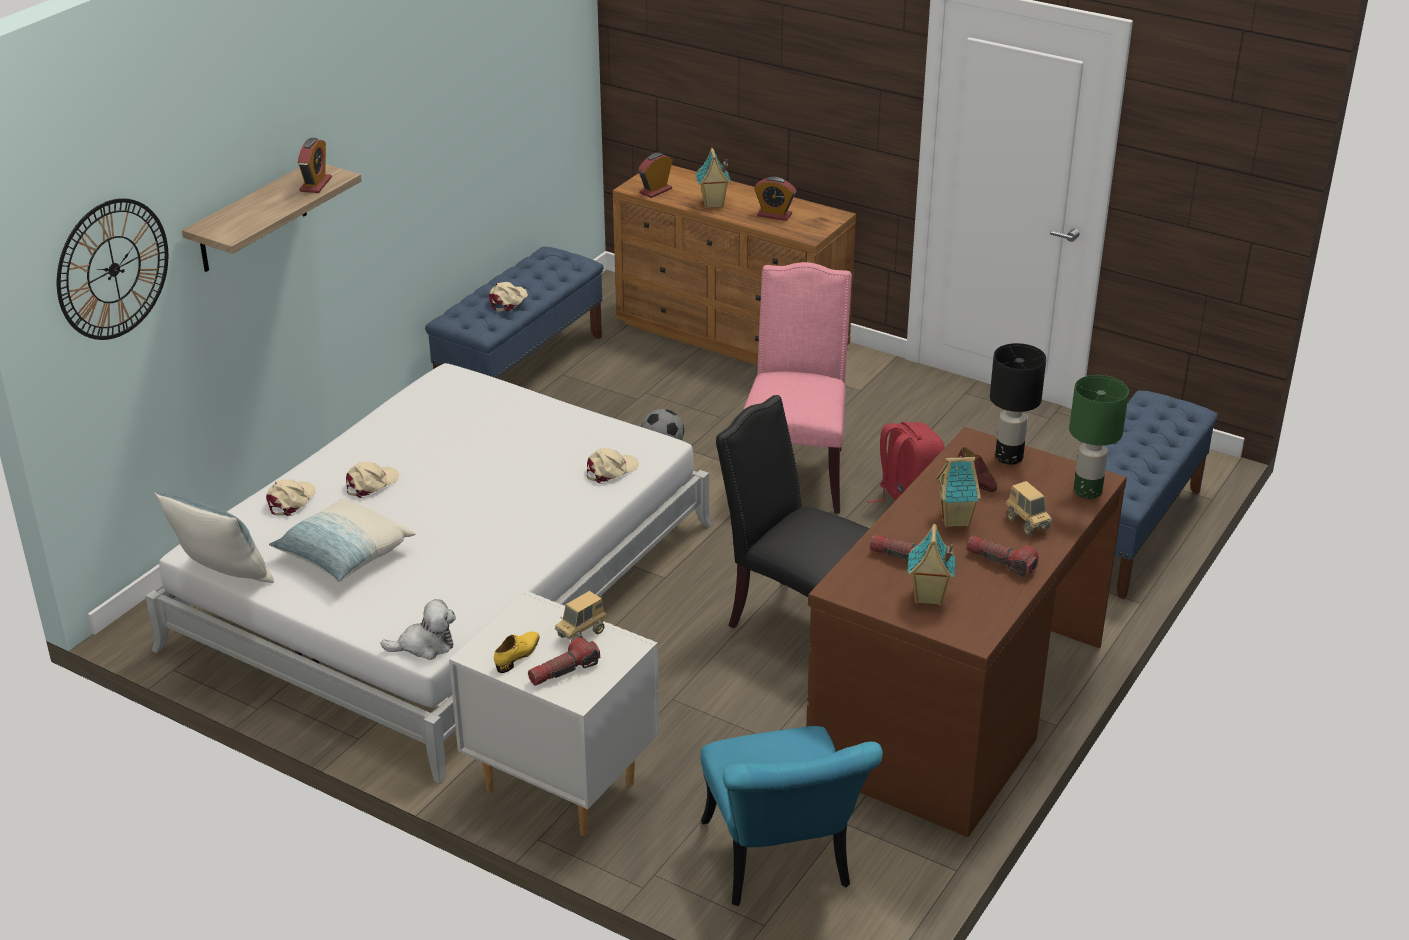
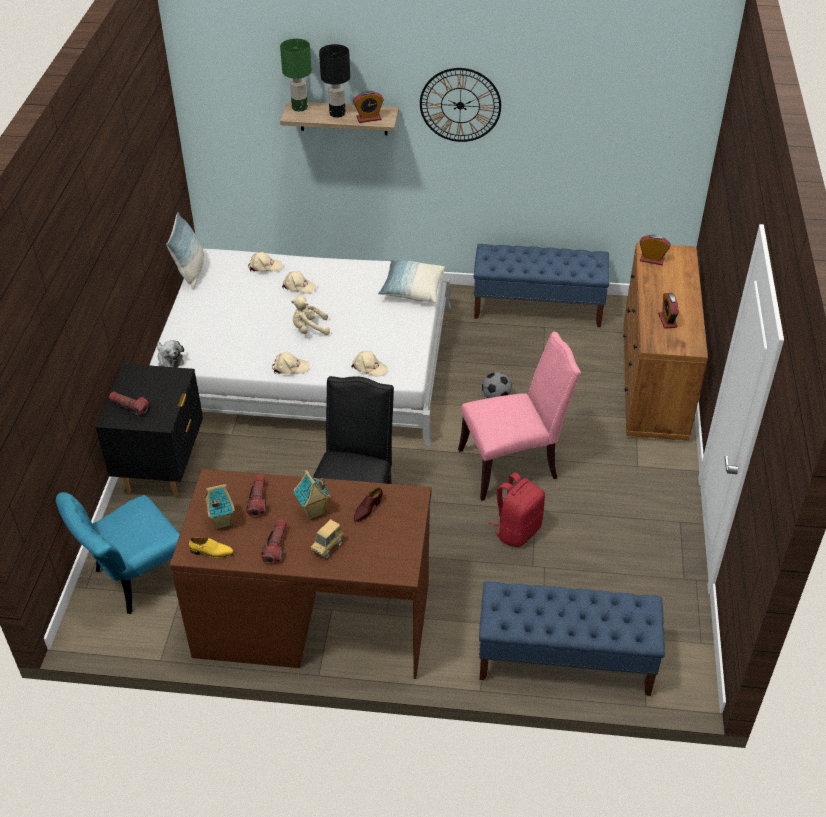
camera: 65 degrees right, 10 degrees up
wall clock [57,198,168,340] -> wall clock moved to [420,68,501,142]
pillow [269,499,415,582] -> pillow moved to [378,260,445,303]
white nightstand [449,591,659,836] -> black nightstand [96,364,203,497]
beige cap [489,282,528,311] -> beige cap moved to [272,352,310,374]
yellow shoe [494,632,540,673] -> yellow shoe moved to [189,537,234,558]
toy truck [555,591,607,642] -> none
toy house [696,148,731,208] -> none
black table lamp [990,343,1046,464] -> black table lamp moved to [319,44,350,117]
green table lamp [1069,375,1129,499] -> green table lamp moved to [280,39,312,111]
none -> beige plush toy [291,296,330,335]

